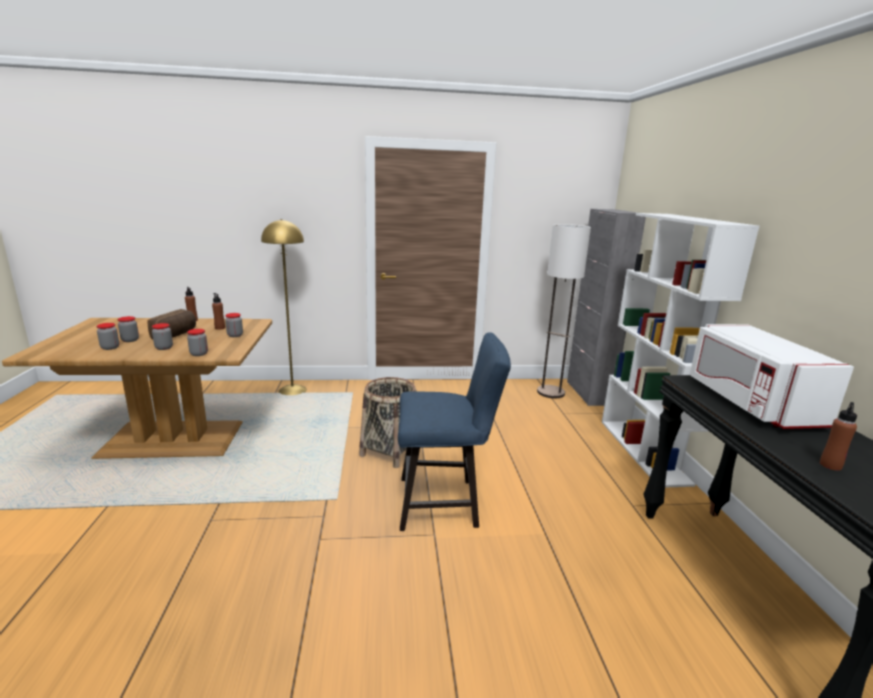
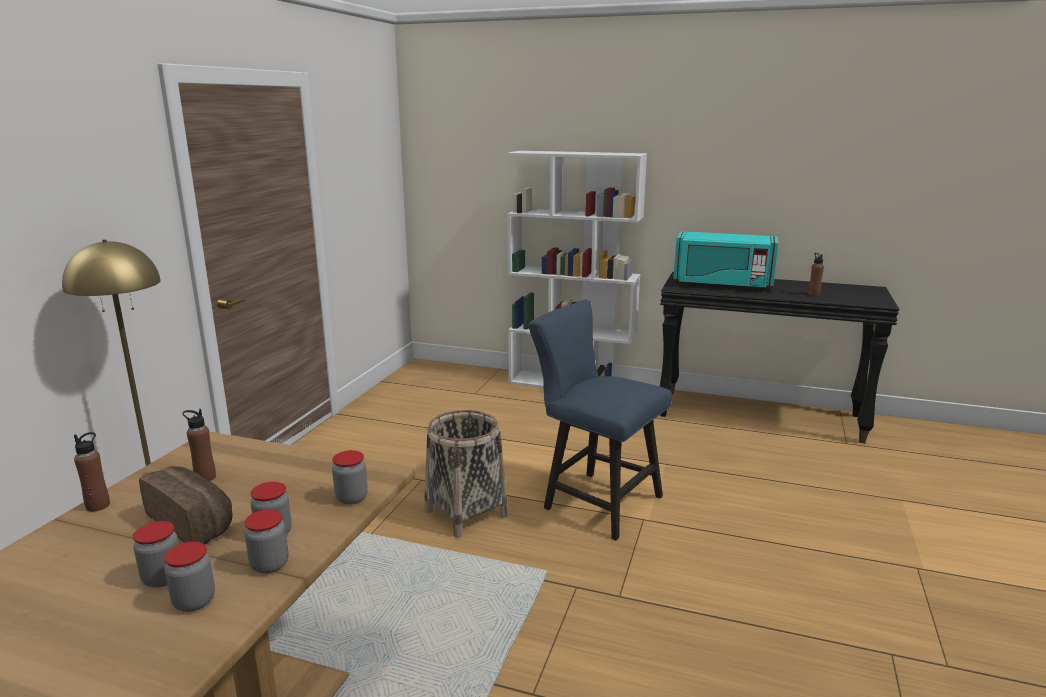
camera: 65 degrees left, 0 degrees up
jar [225,313,243,337] -> jar moved to [244,509,288,574]
blue chair [398,333,511,531] -> blue chair turned 75 degrees counterclockwise [528,300,672,540]
floor lamp [537,224,591,398] -> none
grey cabinet [567,209,646,406] -> none
white microwave [690,324,854,429] -> turquoise microwave [674,231,779,290]

